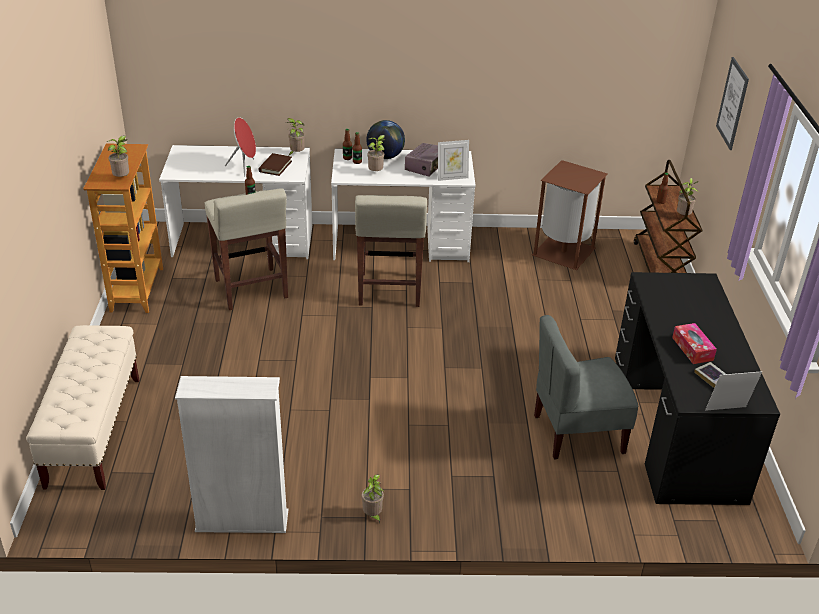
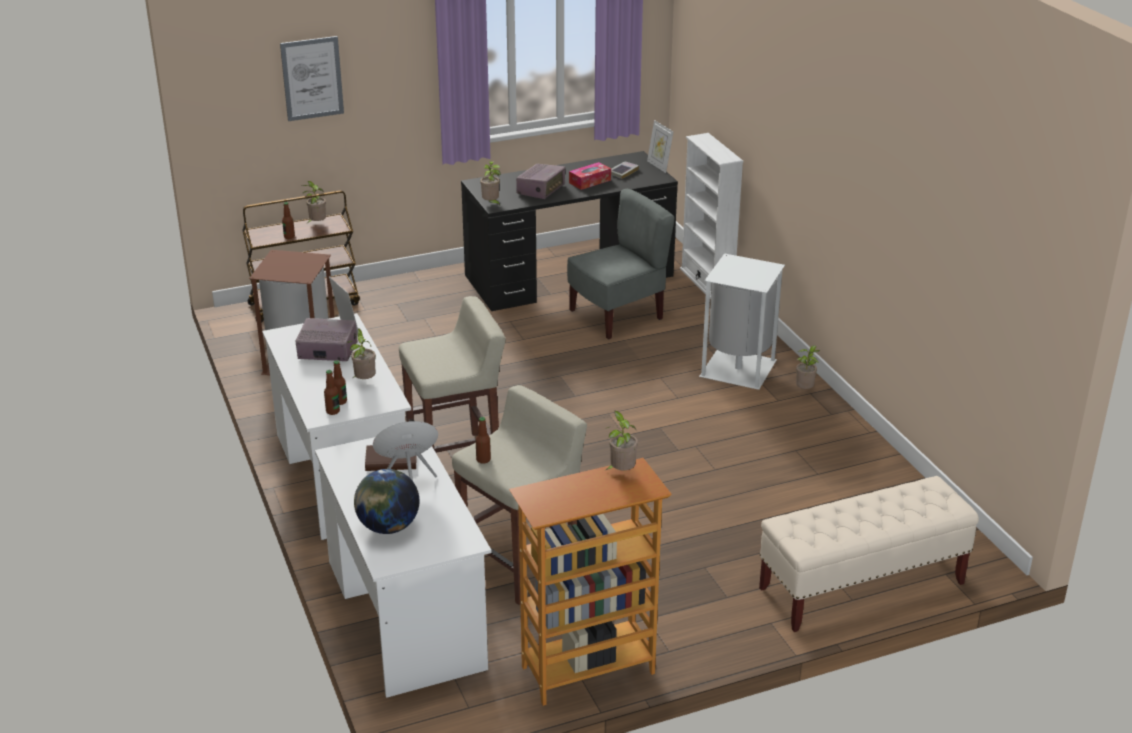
camera: 110 degrees left, 5 degrees down
white bookcase [175,376,288,533] -> white bookcase moved to [680,133,744,299]
potted plant [287,118,305,156] -> potted plant moved to [480,161,501,205]
globe [366,120,405,159] -> globe moved to [354,469,419,534]
grey chair [534,315,638,460] -> grey chair turned 90 degrees counterclockwise [567,189,675,339]
none -> radio [516,164,565,199]
none -> white trash can [699,253,785,390]

